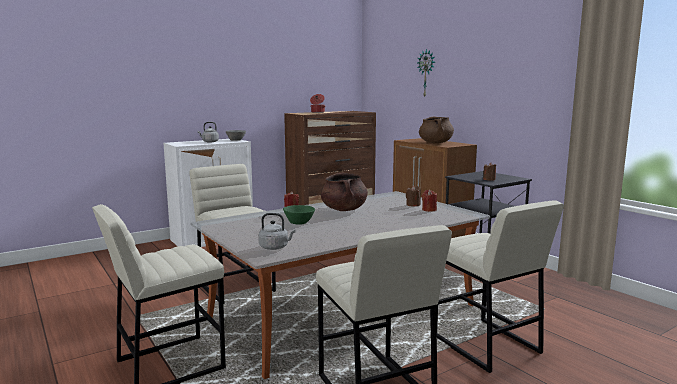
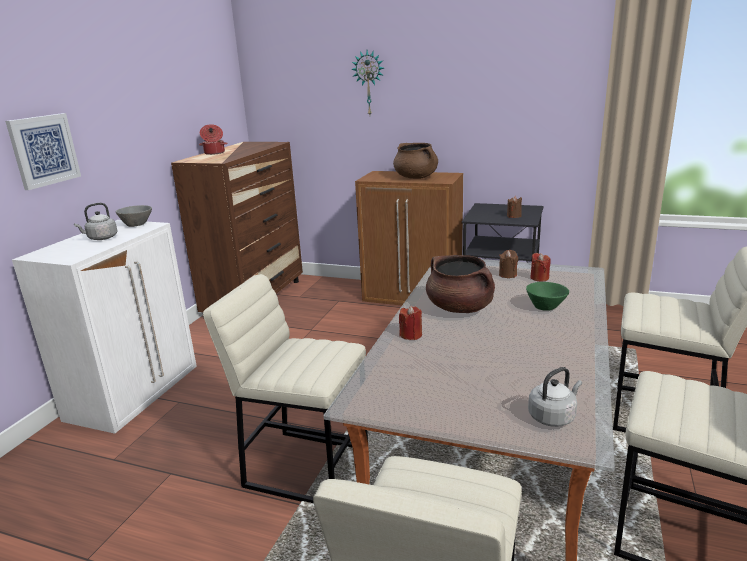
camera: 35 degrees left, 10 degrees up
green bowl [283,205,315,225] -> green bowl moved to [526,282,569,311]
none -> picture [5,113,81,190]

